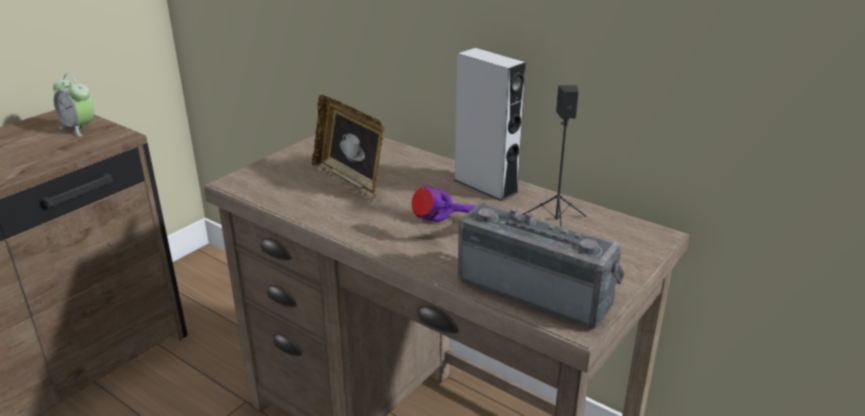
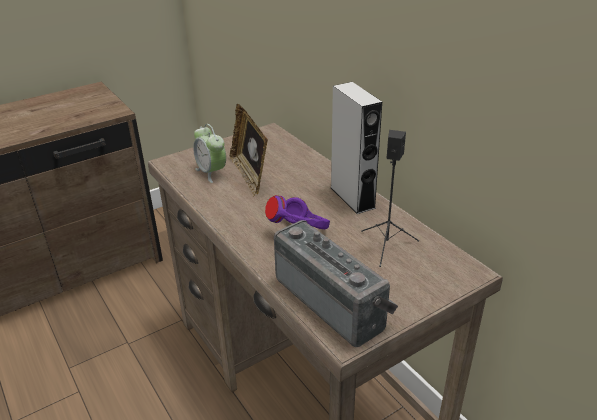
camera: 20 degrees right, 5 degrees up
alarm clock [53,74,94,137] -> alarm clock moved to [193,124,226,183]

